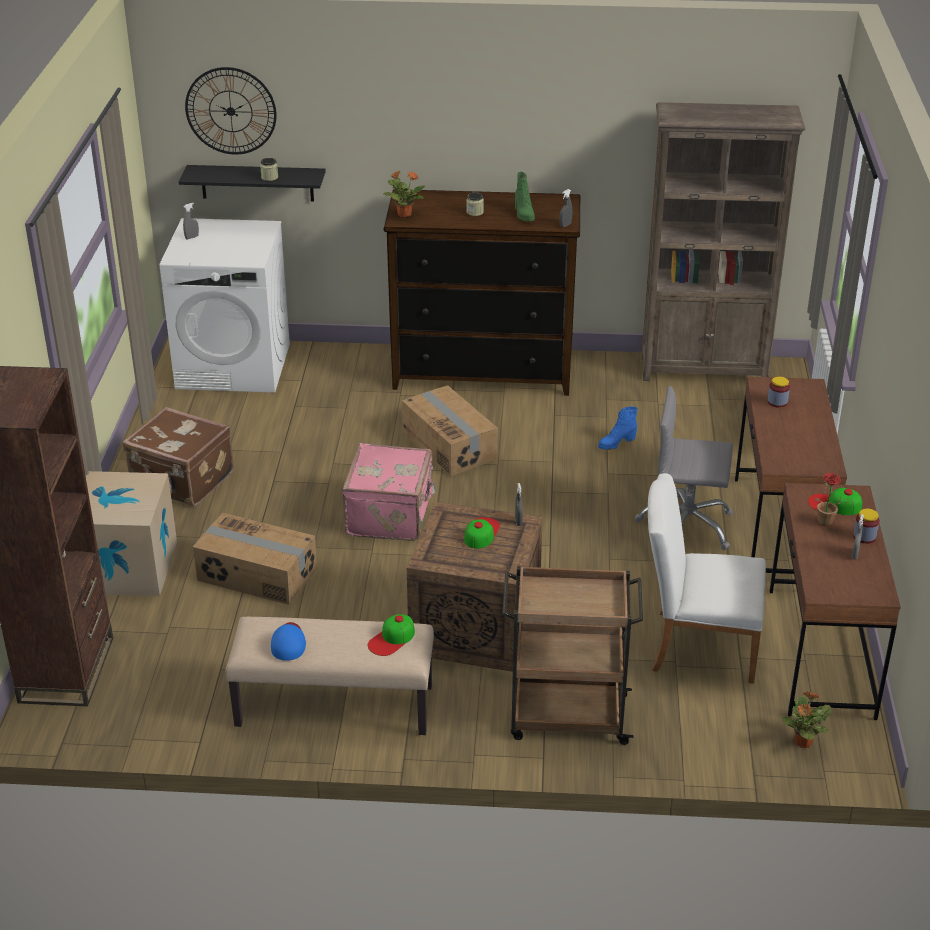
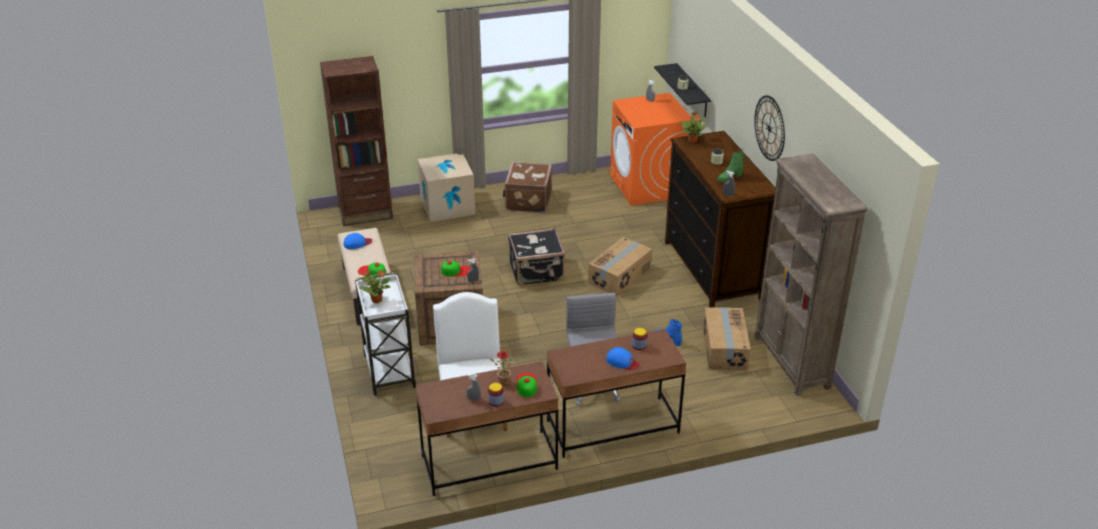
camera: 70 degrees right, 0 degrees up
white washing machine [160,218,290,393] -> orange washing machine [610,93,691,206]
wall clock [185,67,277,155] -> wall clock moved to [754,95,785,161]
cardboard box [193,513,317,605] -> cardboard box moved to [703,307,751,370]
pink suitcase [342,443,436,541] -> black suitcase [508,228,565,285]
brown cart [502,566,643,745] -> white cart [355,272,416,396]
potted plant [782,691,831,748] -> potted plant moved to [359,270,391,303]
none -> blue cap [606,347,640,370]

